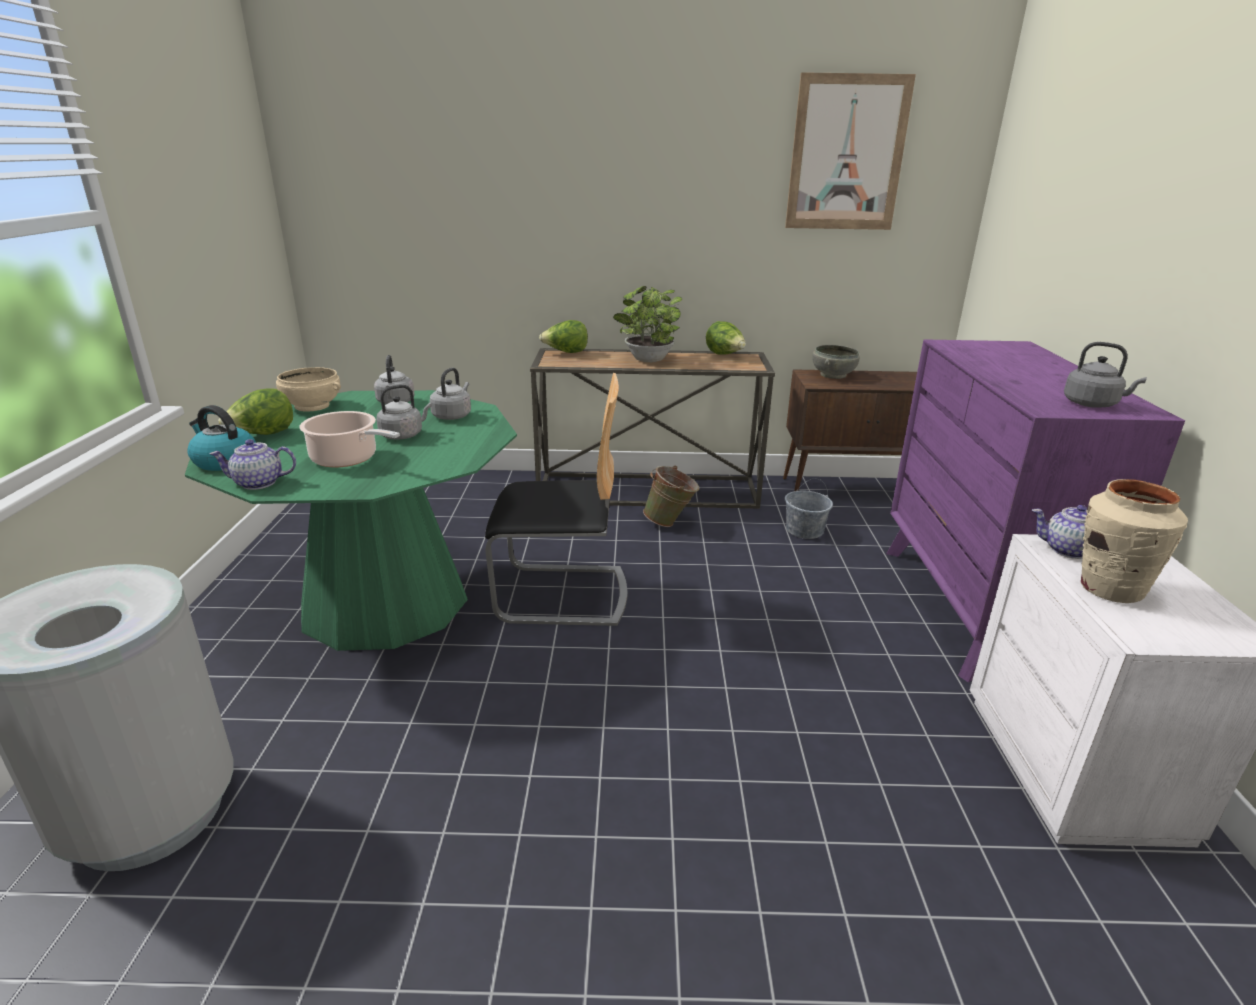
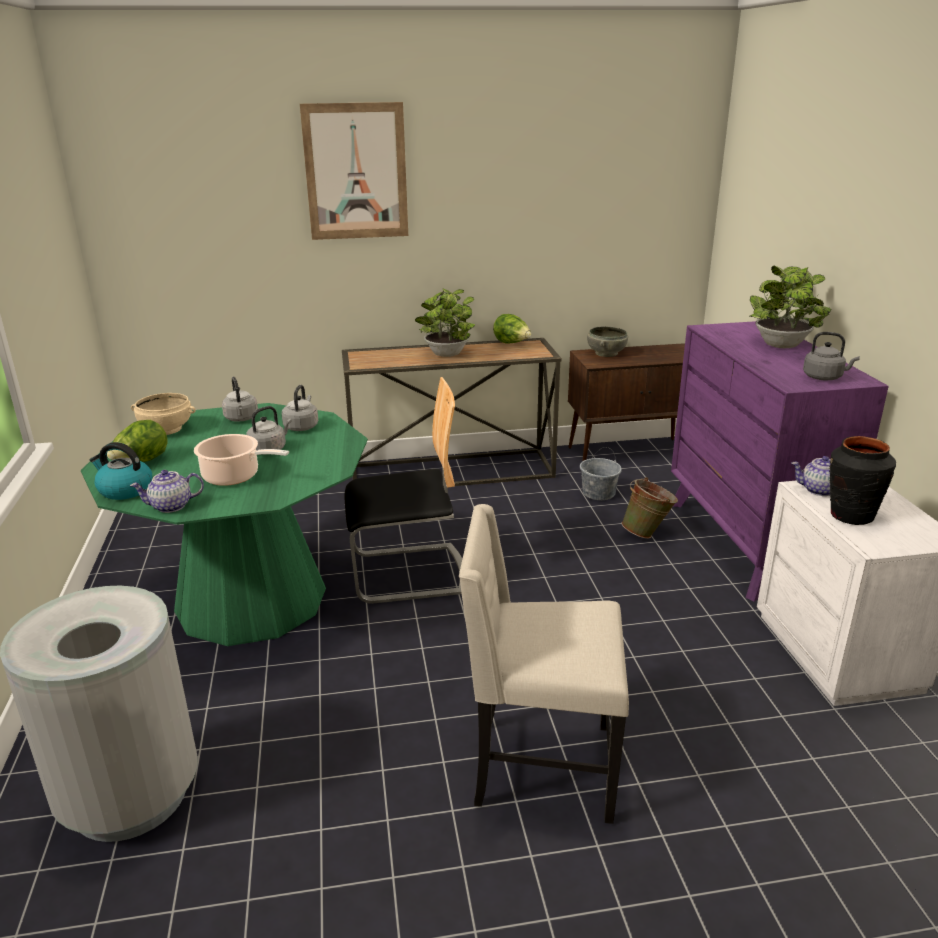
camera: 10 degrees left, 0 degrees up
lettuce [539,320,588,353] -> none
green bucket [643,465,699,527] -> green bucket moved to [621,477,678,539]
picture [785,72,916,230] -> picture moved to [300,102,408,240]
beige vase [1081,479,1188,603] -> black vase [829,436,896,525]
none -> beige chair [459,504,629,824]
none -> potted plant [750,266,831,348]

